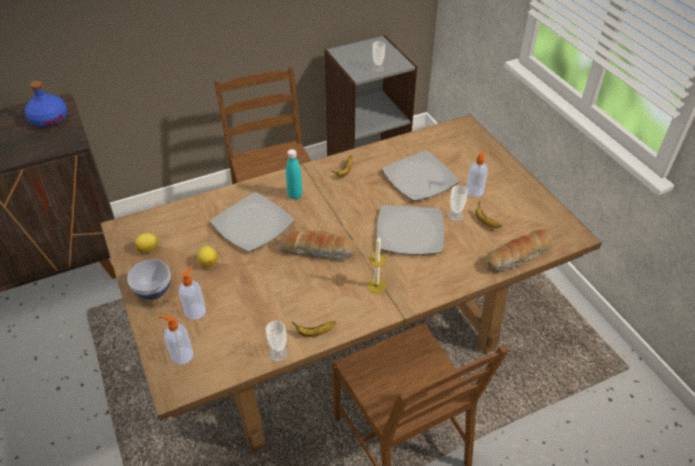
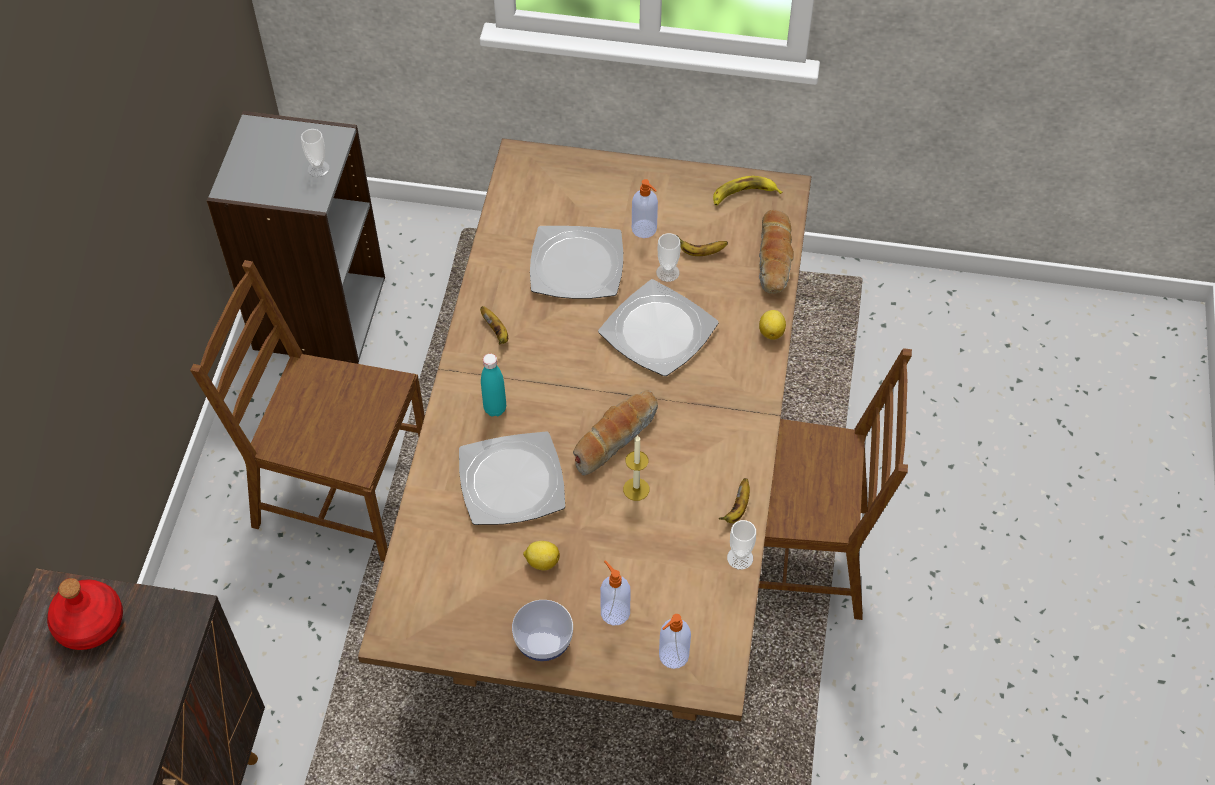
camera: 55 degrees left, 10 degrees up
blue bottle [25,81,67,127] -> red bottle [47,578,123,650]
lemon [135,233,159,253] -> lemon moved to [759,310,786,340]
candle [367,237,386,293] -> candle moved to [623,435,649,501]
none -> banana [713,176,782,205]

